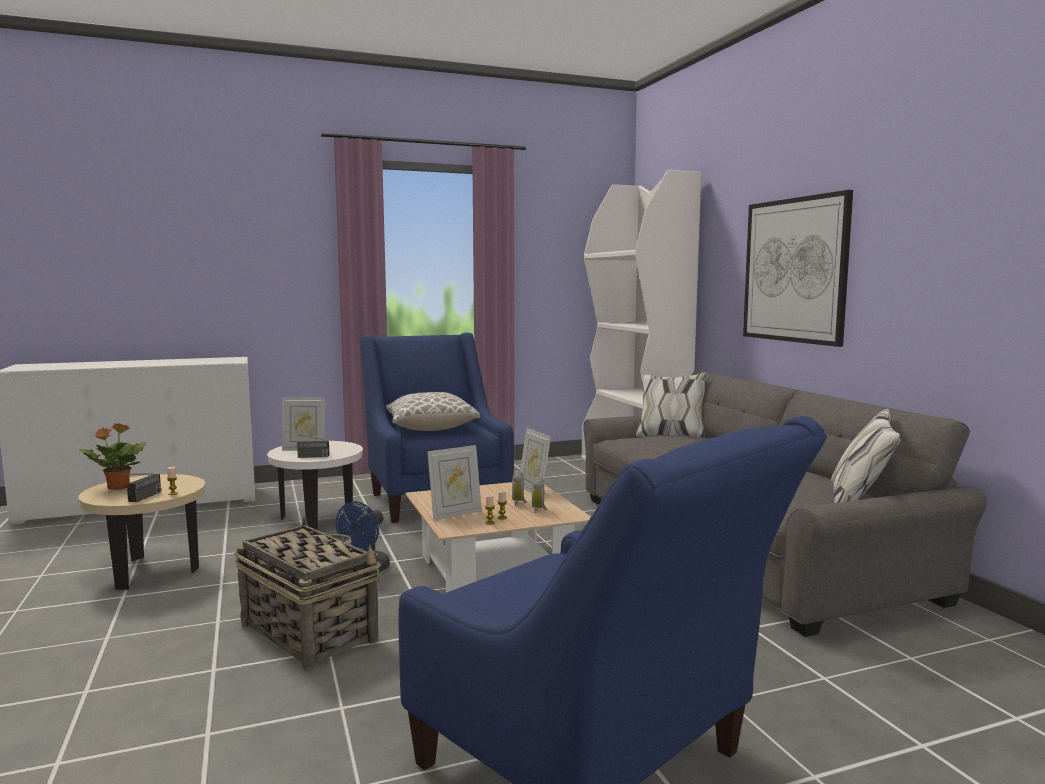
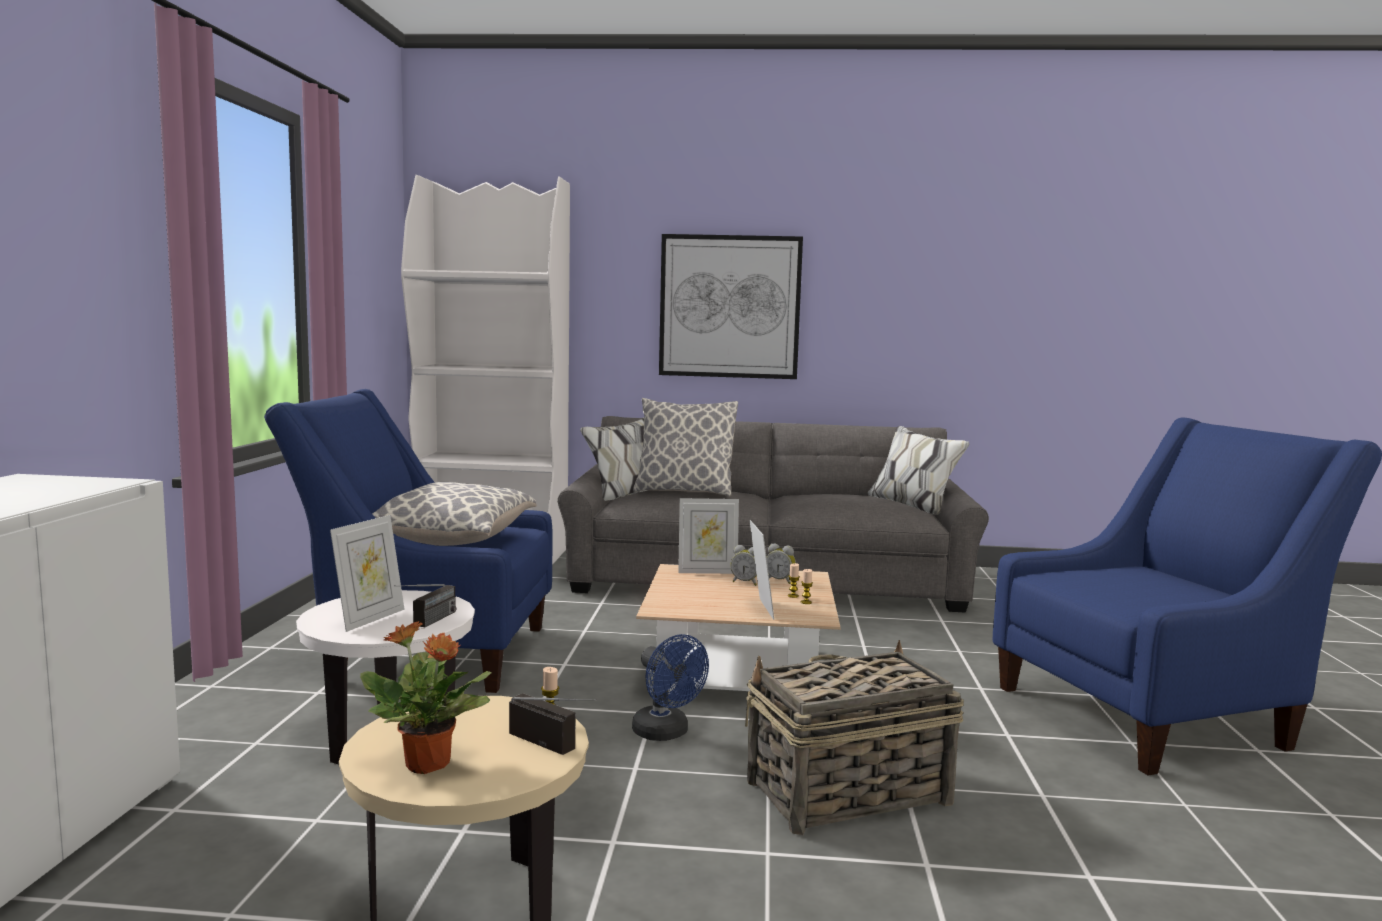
camera: 65 degrees left, 0 degrees up
none -> pillow [633,398,738,496]

